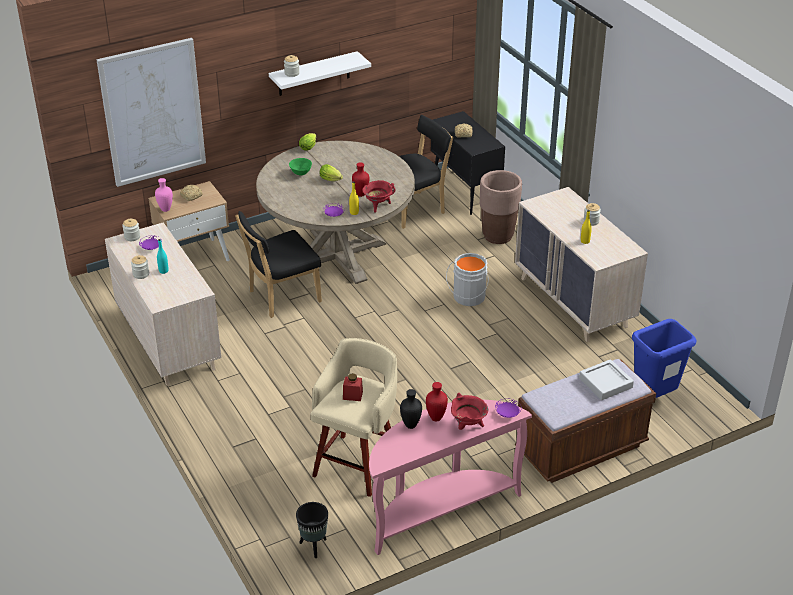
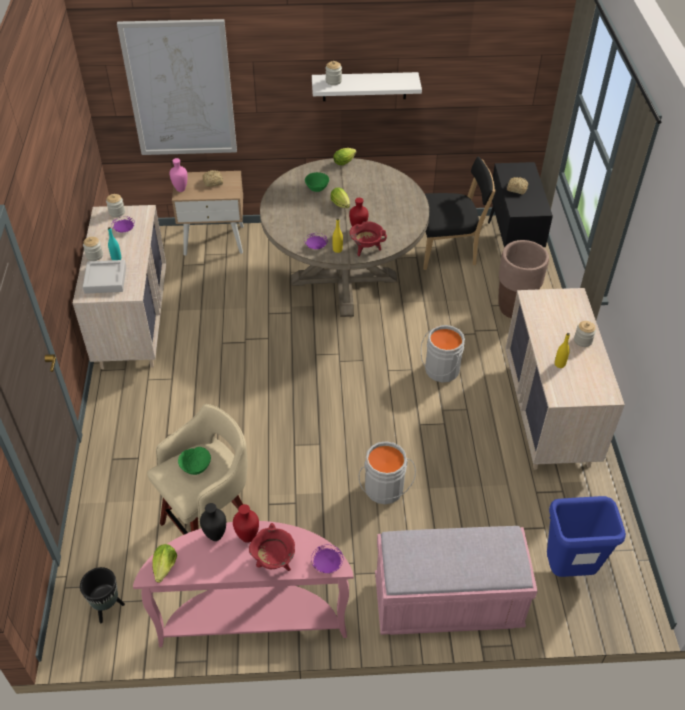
camera: 25 degrees right, 10 degrees up
black chair [235,211,322,318] -> none
red jar [343,373,363,401] -> green bowl [178,447,211,475]
brown bench [515,359,656,483] -> pink bench [375,526,538,635]
grey tray [579,359,634,400] -> grey tray moved to [83,260,126,294]
none -> lettuce [152,544,177,583]
none -> grey bucket [359,441,416,504]

